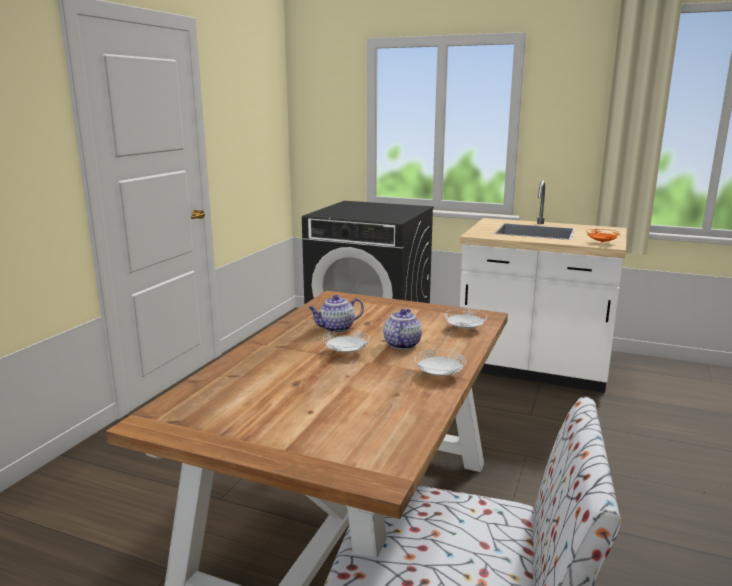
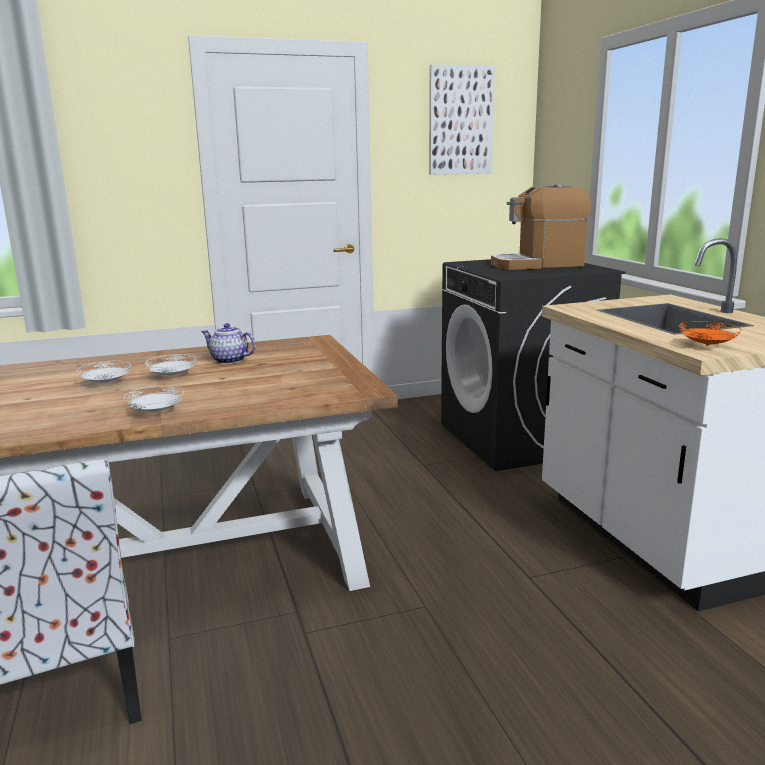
camera: 50 degrees right, 0 degrees up
teapot [383,309,422,350] -> none
white plate [444,309,487,329] -> white plate moved to [77,361,131,384]
none -> picture [429,64,495,175]
none -> coffee machine [491,184,591,270]

